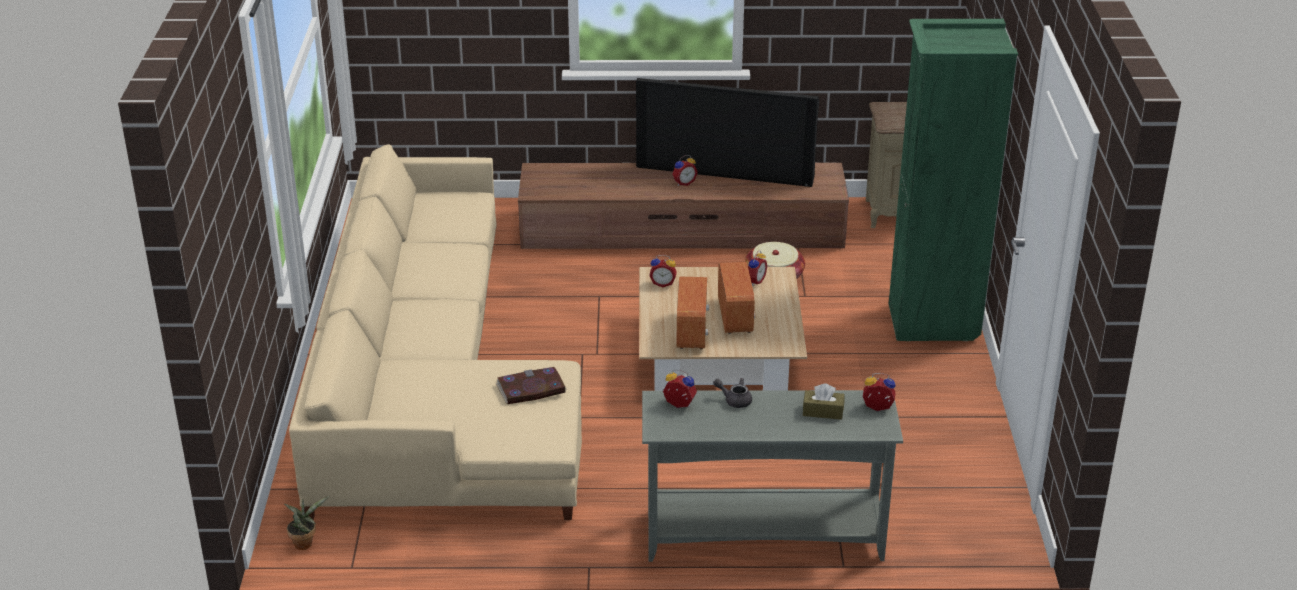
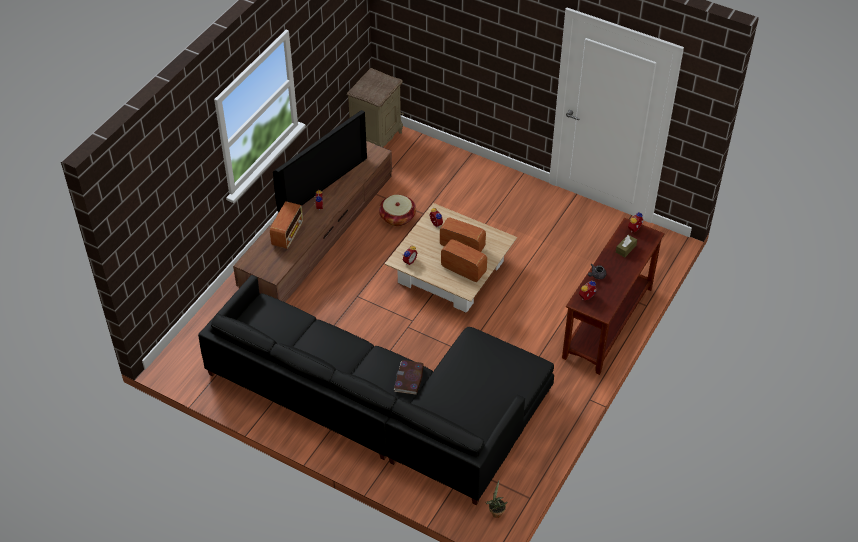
camera: 60 degrees left, 15 degrees up
beige sofa [289,144,582,520] -> black sofa [198,275,554,506]
book [496,367,566,404] -> book moved to [394,360,424,395]
grey console table [642,390,903,562] -> brown console table [562,218,665,375]
green cabinet [889,19,1018,341] -> none
none -> radio [270,201,303,249]

